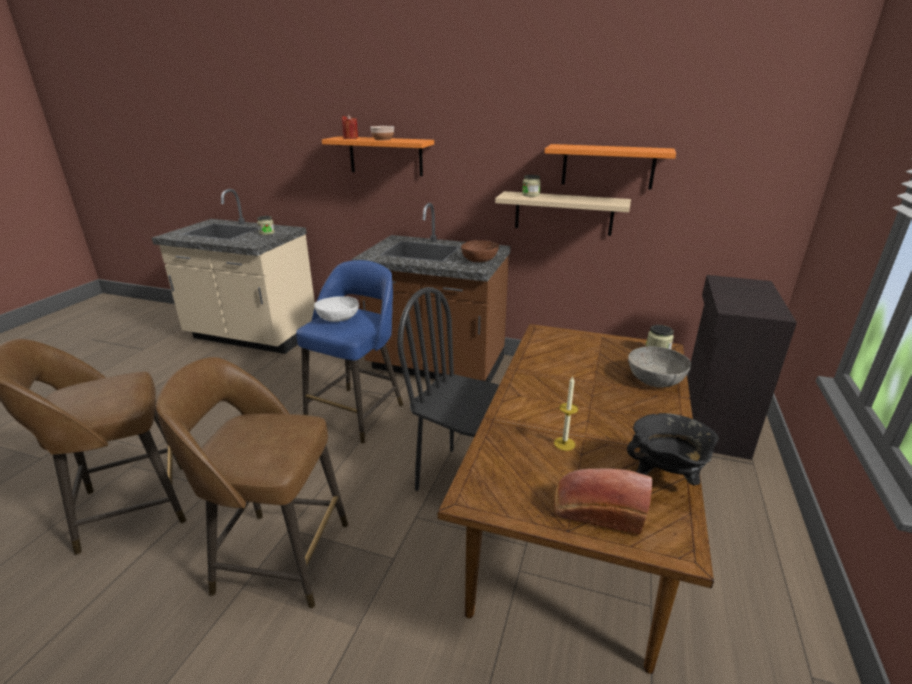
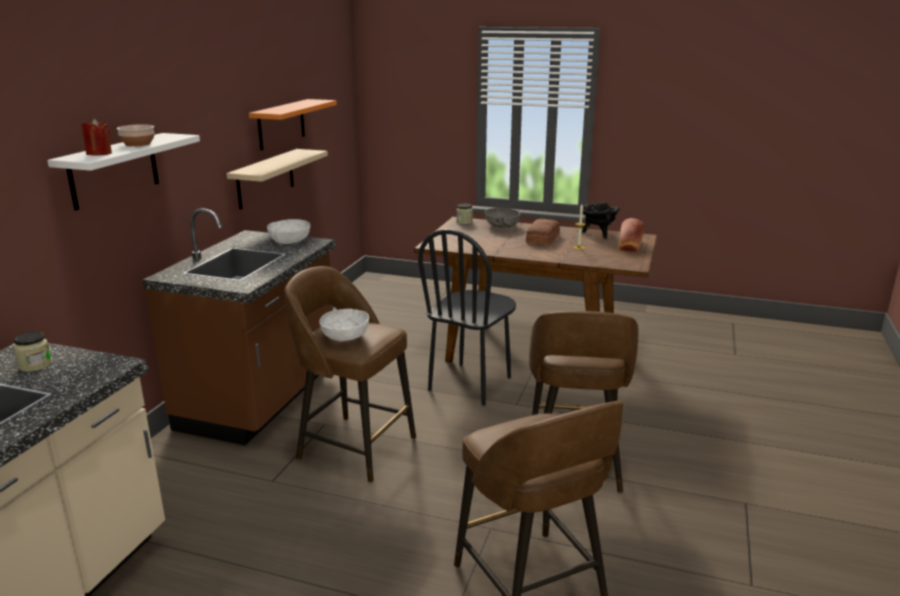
camera: 90 degrees left, 5 degrees down
blue stool [296,260,403,444] -> brown stool [285,266,416,483]
orange shelf [322,136,434,176] -> white shelf [47,133,200,210]
brown bowl [461,240,499,262] -> white bowl [267,219,310,244]
jar [522,175,541,197] -> none
black cabinet [687,275,797,460] -> none
none -> bread [526,219,560,245]

